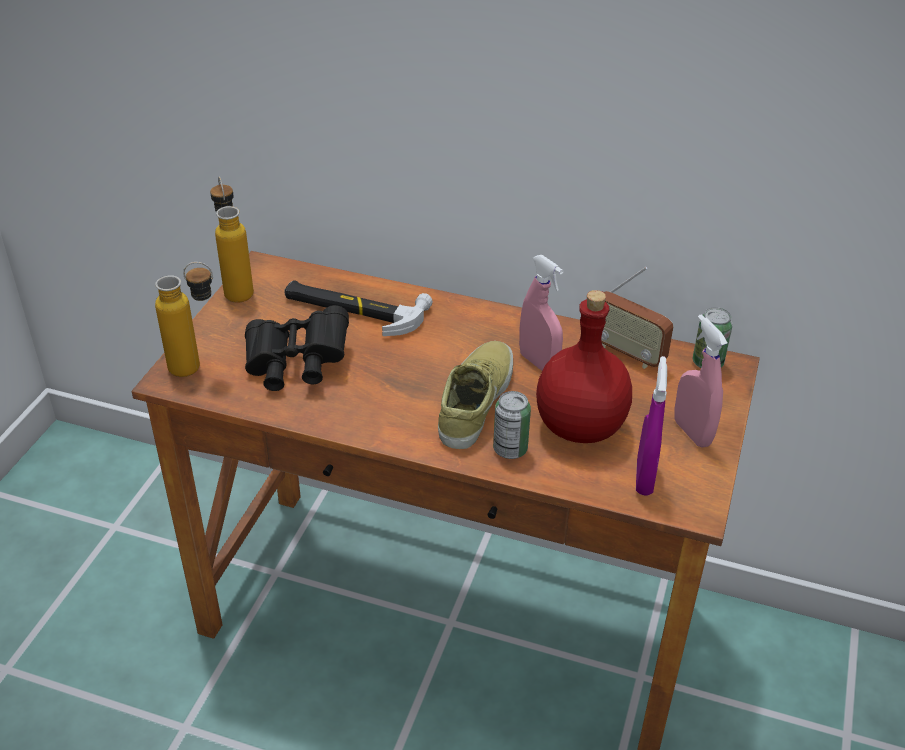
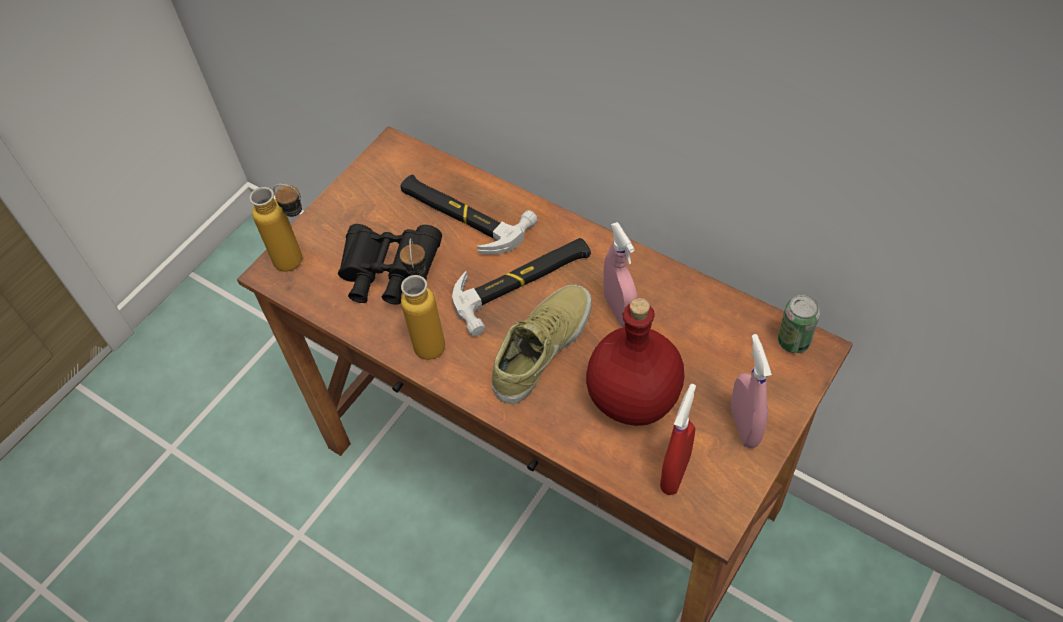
camera: 20 degrees right, 15 degrees up
bottle [210,177,254,303] -> bottle moved to [400,238,445,360]
can [493,391,531,459] -> none
radio [601,267,673,369] -> none
purple spray bottle [636,356,667,496] -> red spray bottle [660,384,696,495]
none -> hammer [452,238,591,337]

